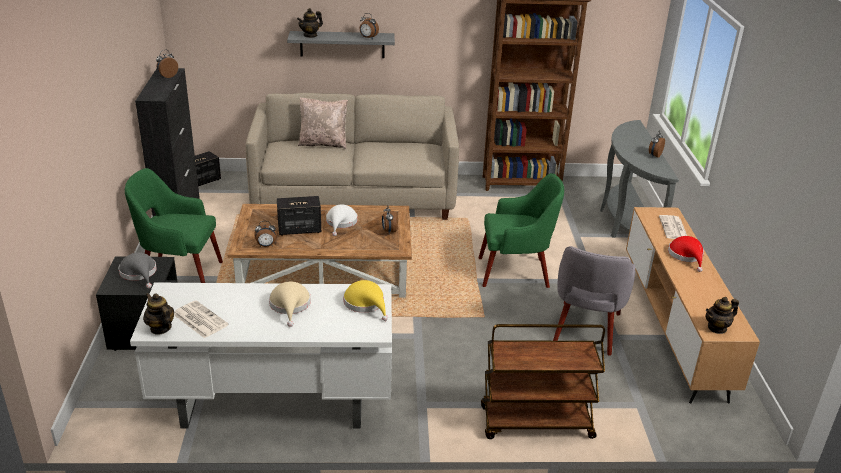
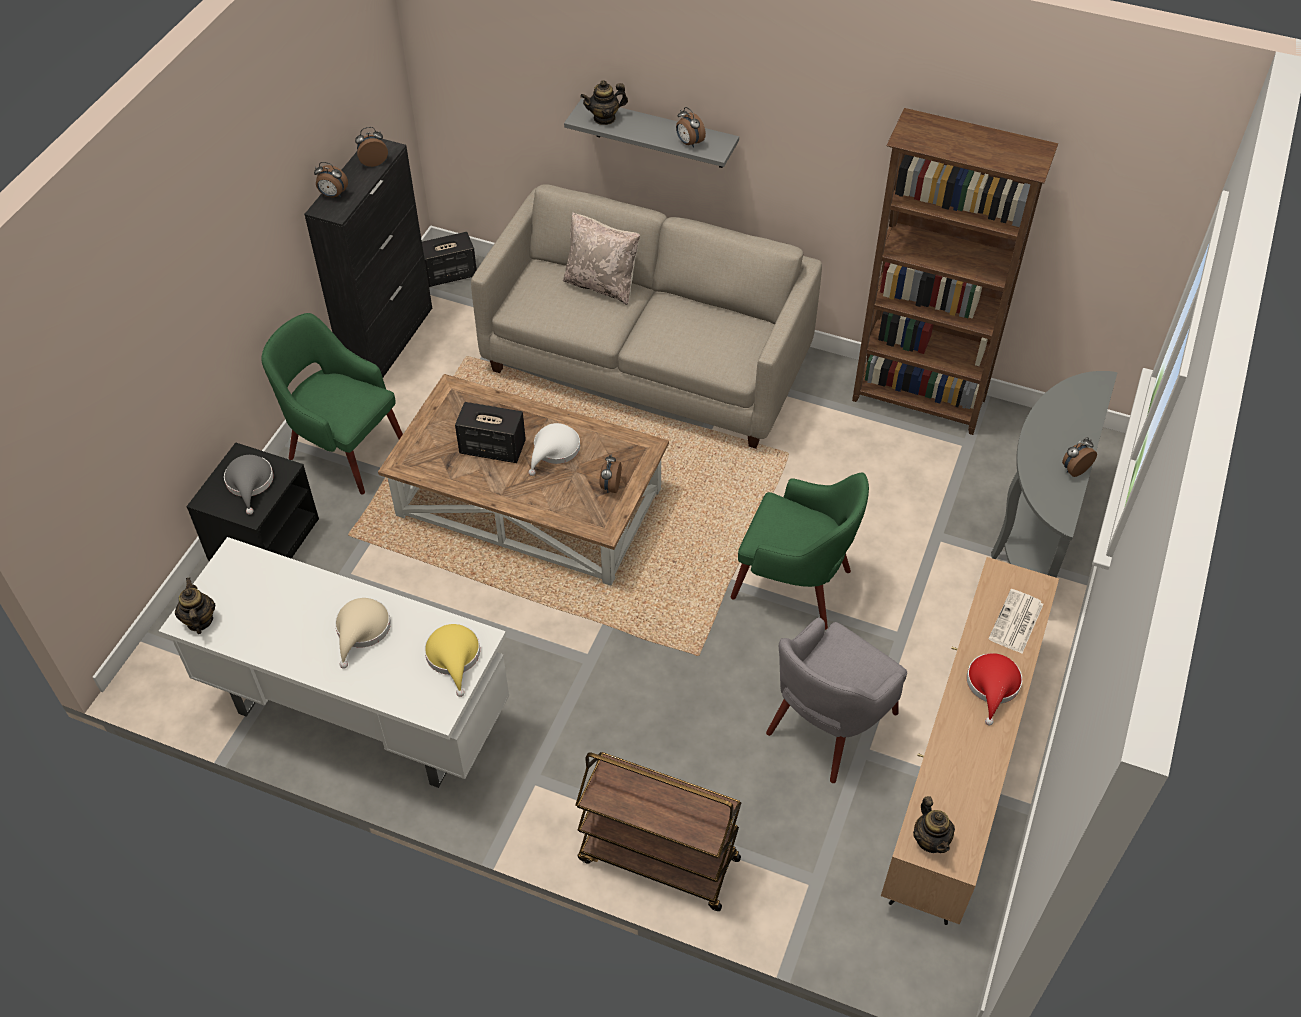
camera: 25 degrees right, 20 degrees up
newspaper [174,300,229,338] -> none
alarm clock [254,221,277,247] -> alarm clock moved to [314,162,348,197]
teapot [706,297,739,334] -> teapot turned 105 degrees counterclockwise [913,796,955,853]

